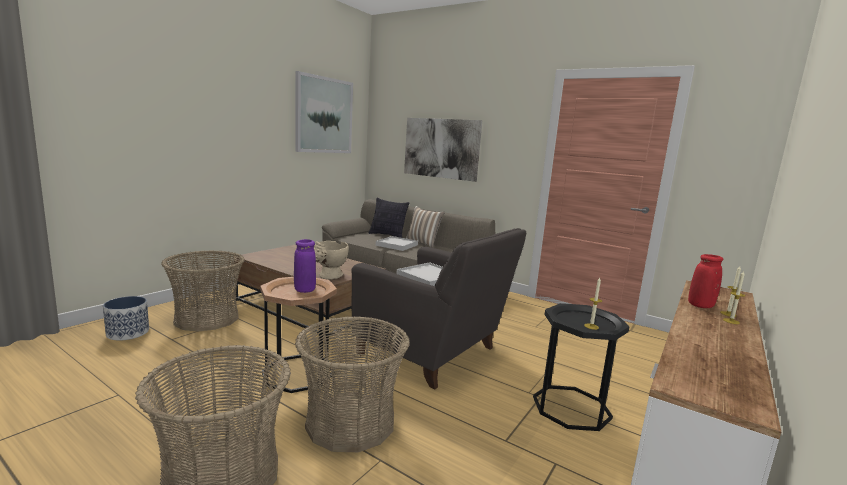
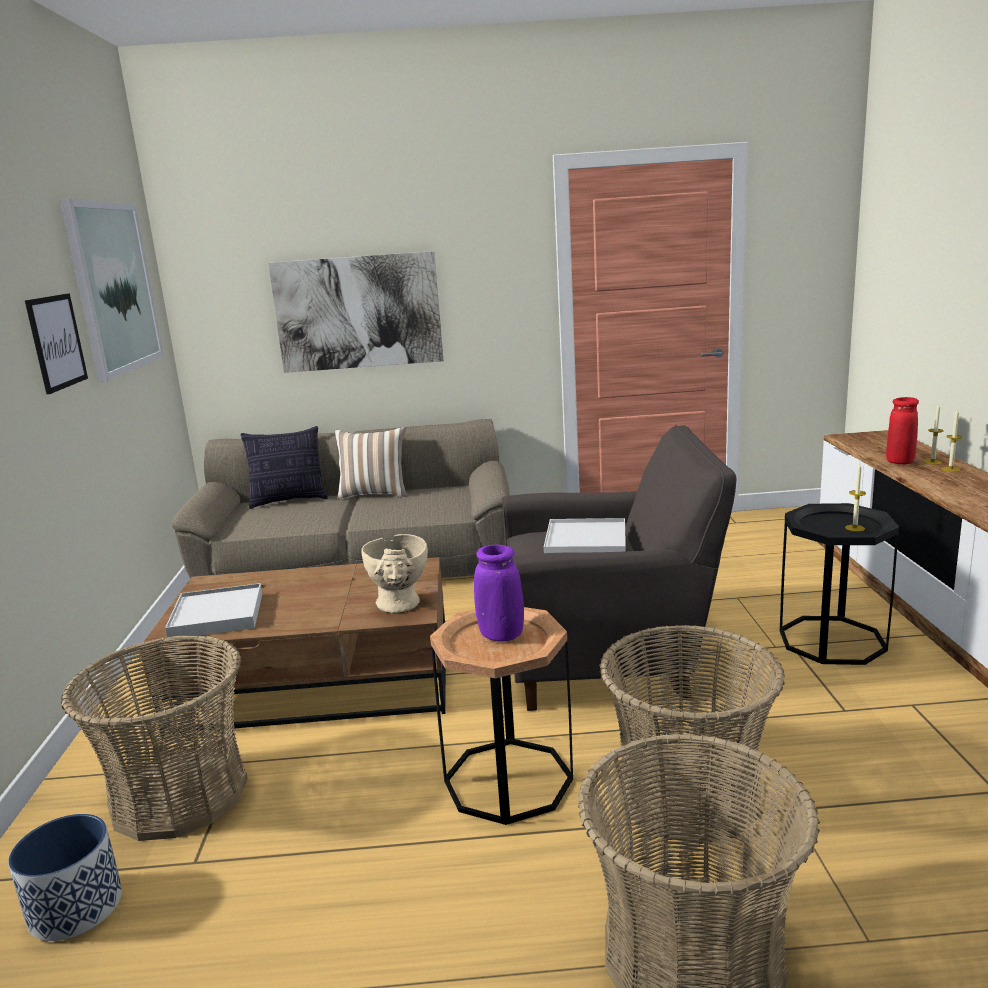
camera: 35 degrees left, 5 degrees up
white tray [376,236,418,251] -> white tray moved to [165,583,262,637]
none -> picture [25,293,88,394]

